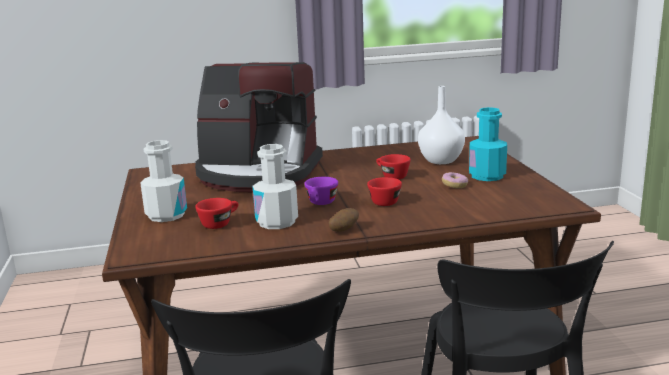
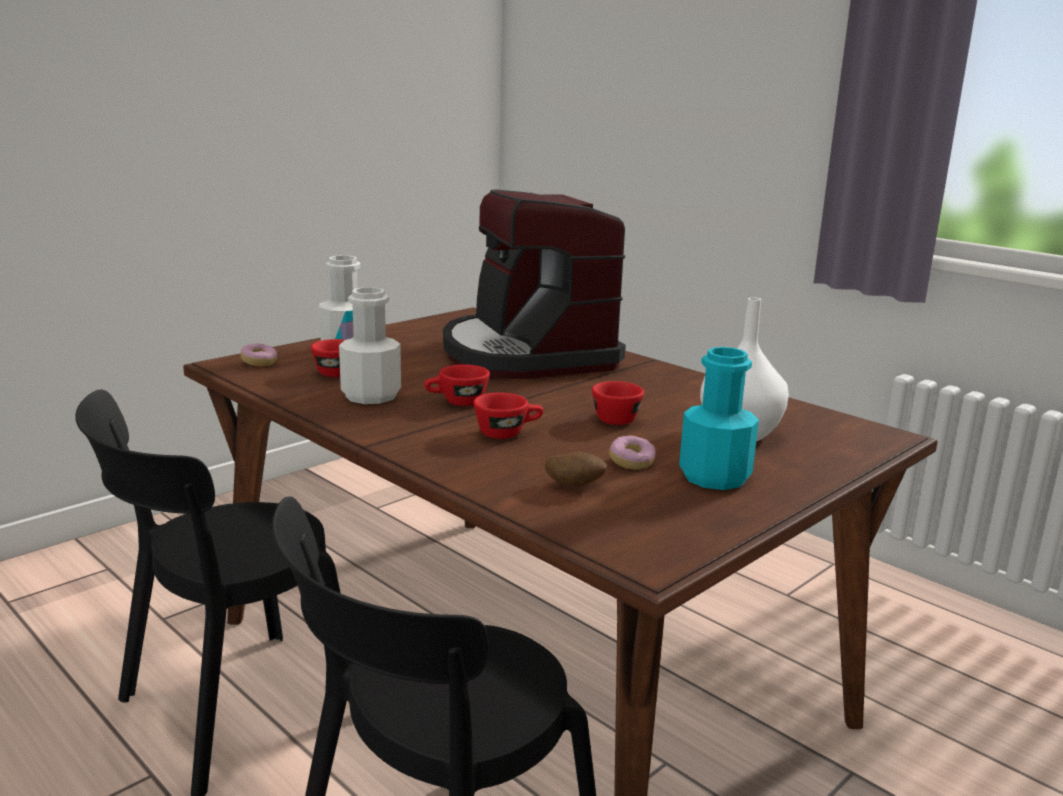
camera: 55 degrees right, 0 degrees up
purple cup [304,177,338,205] -> red cup [424,364,490,406]
potato [329,208,359,232] -> potato moved to [545,452,607,486]
none -> donut [241,344,277,366]

